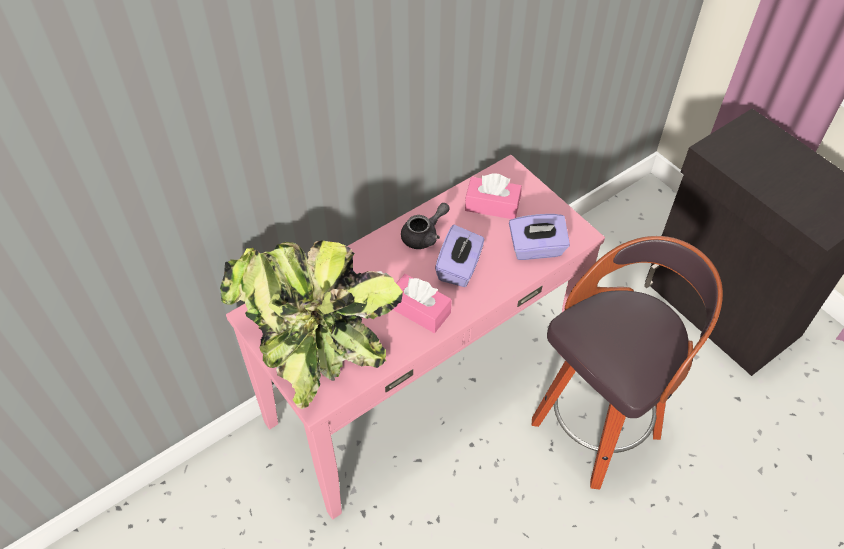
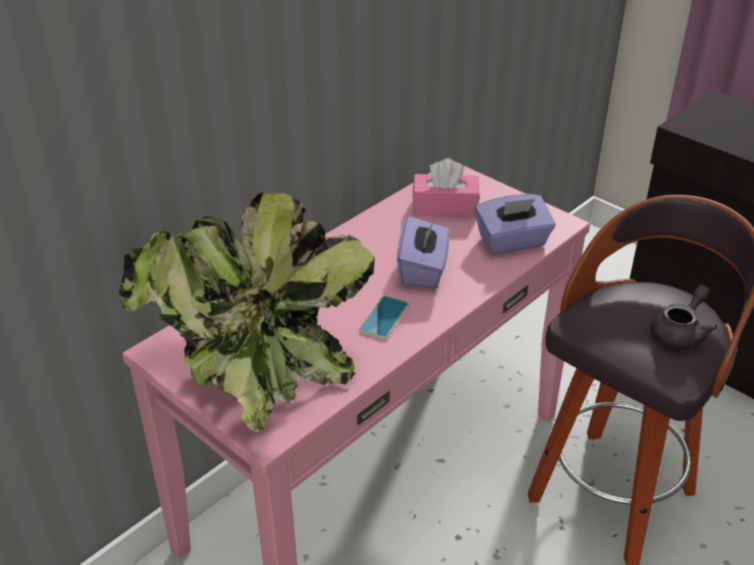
camera: 10 degrees left, 15 degrees down
pink tissue box [392,274,452,333] -> phone [359,296,409,339]
grey teapot [401,203,450,249] -> grey teapot moved to [651,285,718,350]

